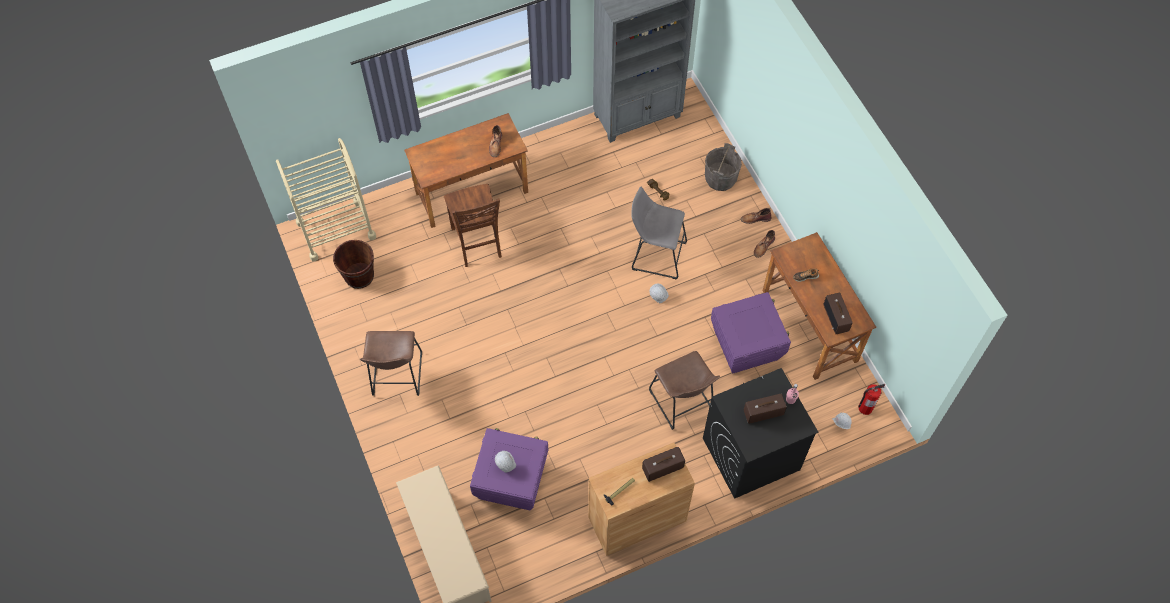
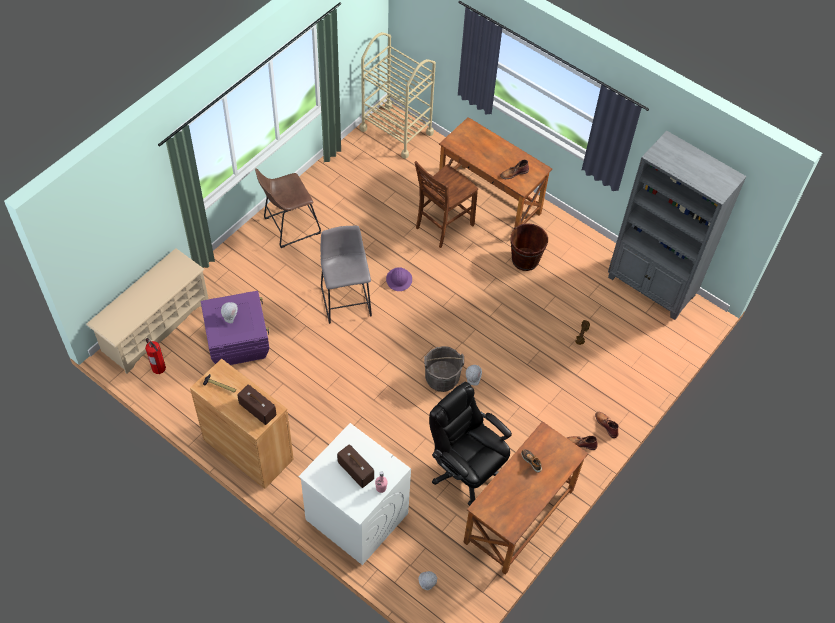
camera: 60 degrees right, 5 degrees down
brown bucket [333,240,374,289] -> brown bucket moved to [511,223,548,271]
grey stool [631,187,687,280] -> grey stool moved to [321,226,372,324]
brown stool [649,351,720,430] -> none
black washing machine [703,368,818,499] -> white washing machine [299,423,411,565]
grey bucket [705,143,742,191] -> grey bucket moved to [424,346,464,392]
purple storage box [711,292,791,374] -> black office chair [429,381,512,506]
radio [823,293,853,334] -> none
fire extinguisher [858,384,885,415] -> fire extinguisher moved to [145,338,166,374]
none -> purple hard hat [386,267,412,291]

